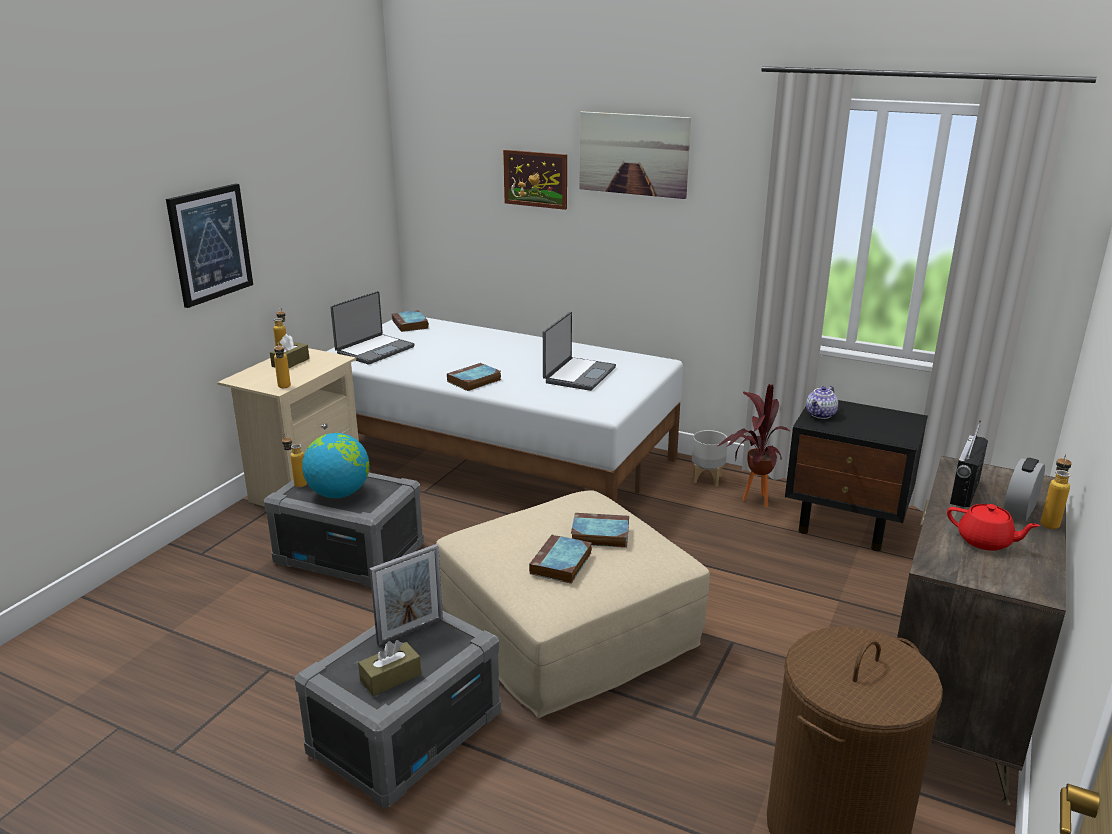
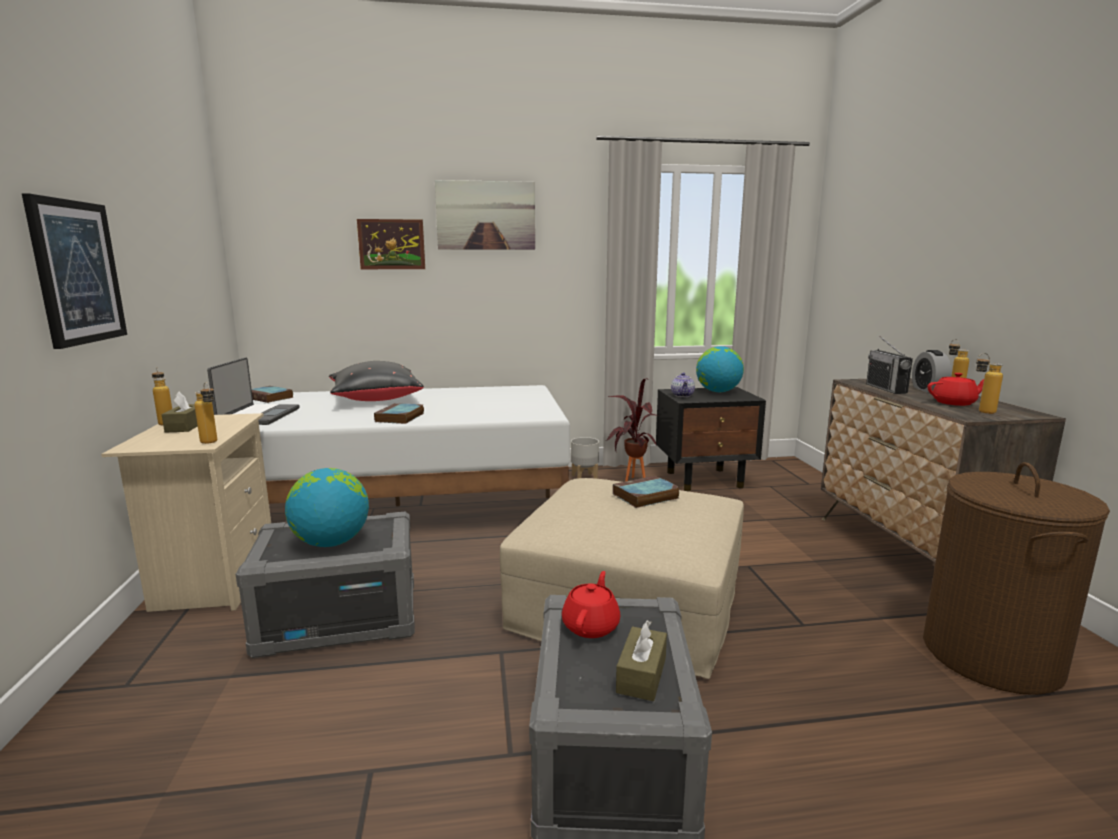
camera: 35 degrees left, 10 degrees down
bottle [282,434,307,487] -> bottle moved to [976,353,1003,414]
picture frame [370,544,443,645] -> red teapot [562,571,620,638]
book [529,534,592,584] -> none
laptop [543,312,616,391] -> none
none -> black pillow [329,361,424,401]
none -> globe [696,346,744,392]

